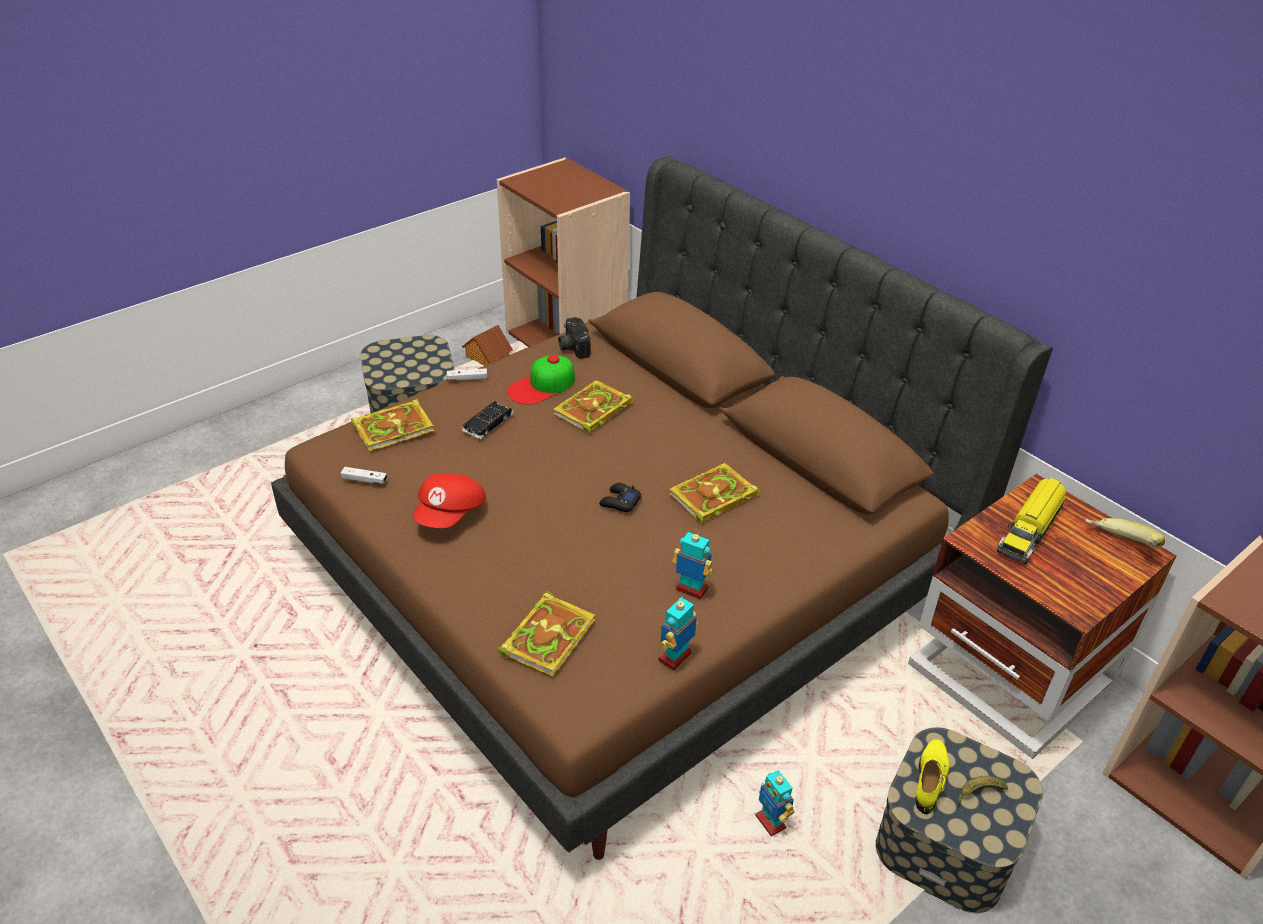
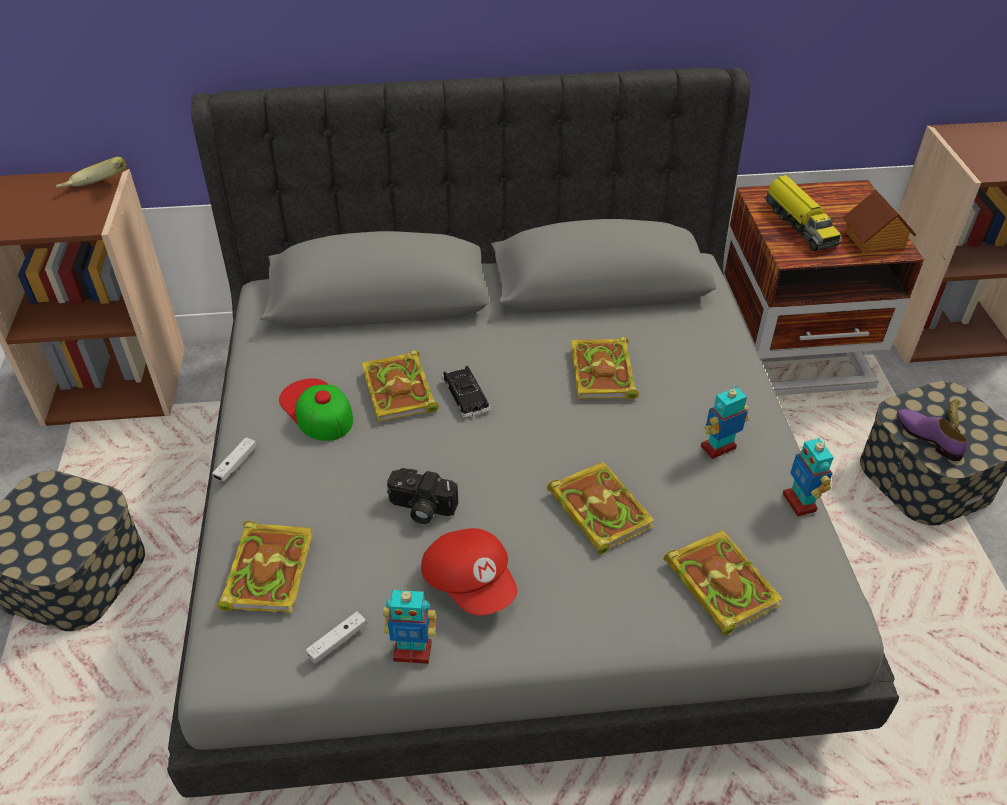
camera: 55 degrees left, 5 degrees up
brown bed [271,156,1053,860] -> grey bed [167,68,899,798]
toy house [462,324,513,366] -> toy house moved to [842,189,916,254]
black toy car [462,401,514,439] -> black toy car moved to [442,366,491,418]
cap [507,355,575,405] -> cap turned 150 degrees clockwise [279,378,353,441]
camera [558,317,590,359] -> camera moved to [387,468,458,524]
black game controller [599,483,641,512] -> none
toy robot [755,770,795,836] -> toy robot moved to [383,588,437,664]
yellow shoe [916,739,949,814] -> purple shoe [897,409,968,461]
banana [1085,518,1165,548] -> banana moved to [56,157,126,188]
none -> book [547,462,654,555]

